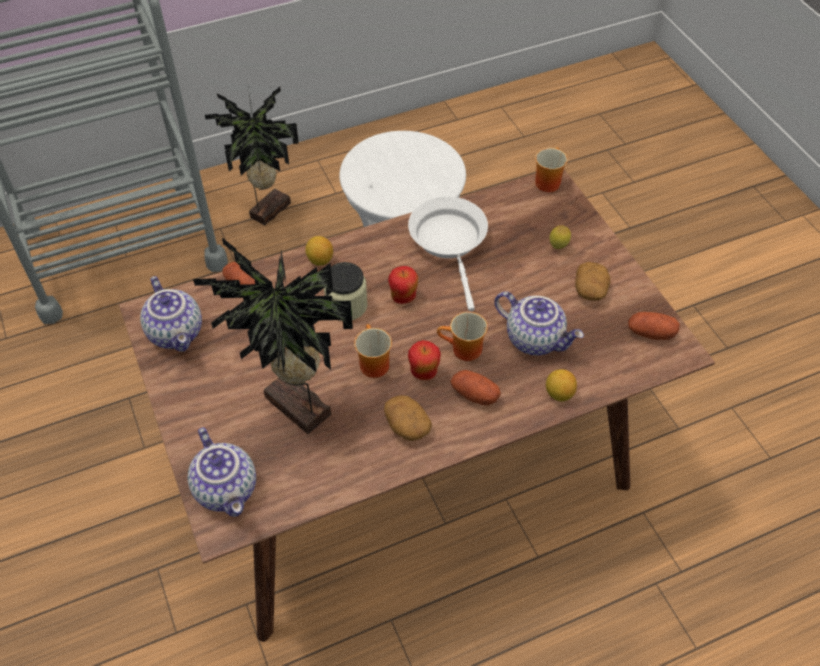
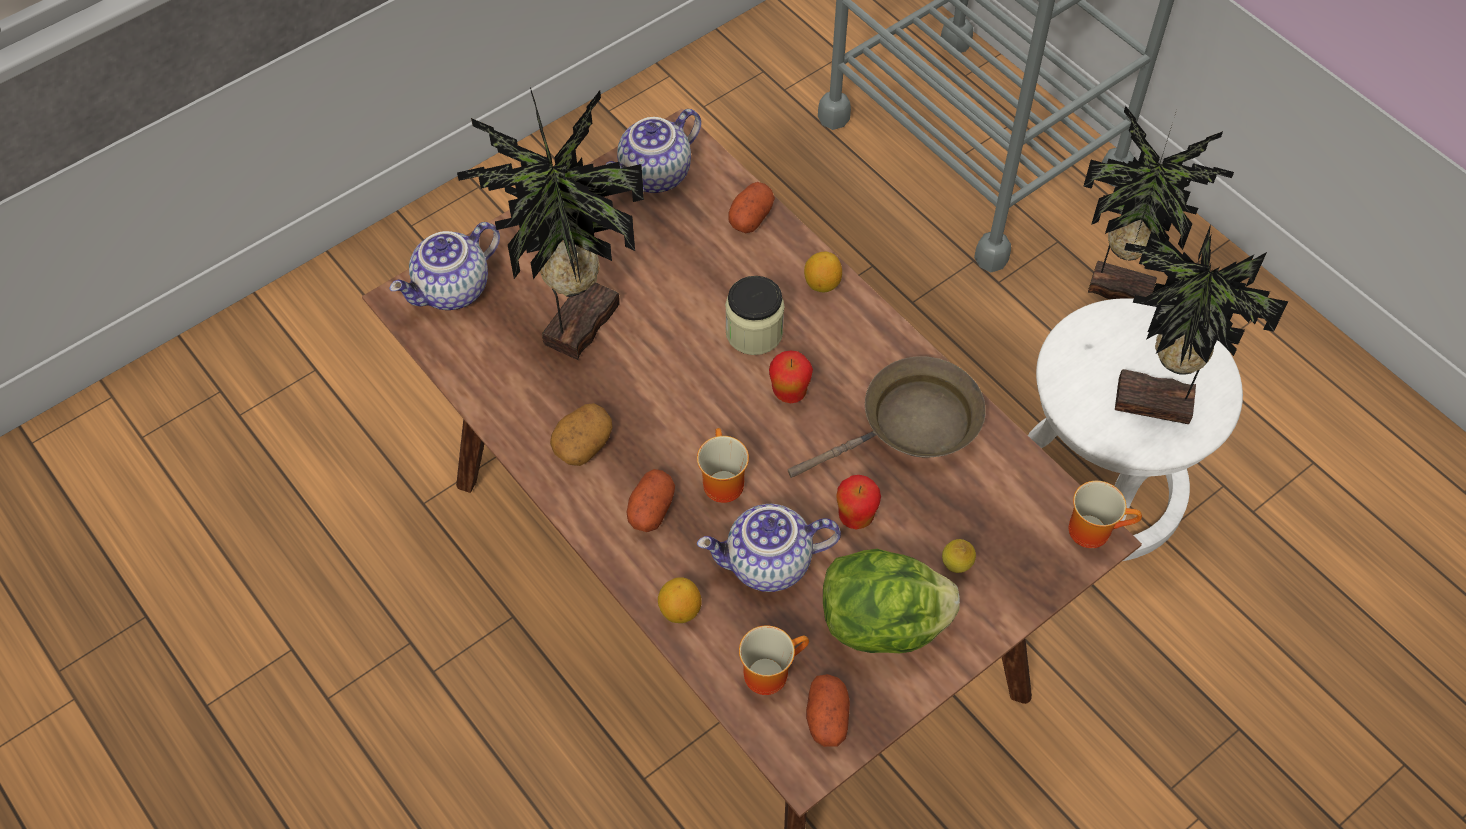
camera: 75 degrees right, 5 degrees up
mug [354,324,392,378] -> mug moved to [739,625,809,695]
white frying pan [408,196,488,311] -> brown frying pan [788,356,986,478]
apple [408,340,441,380] -> apple moved to [836,475,881,529]
teapot [494,291,584,355] -> teapot turned 60 degrees clockwise [697,504,841,592]
potato [575,262,611,301] -> lettuce [823,549,960,653]
none -> potted plant [1115,224,1288,424]

